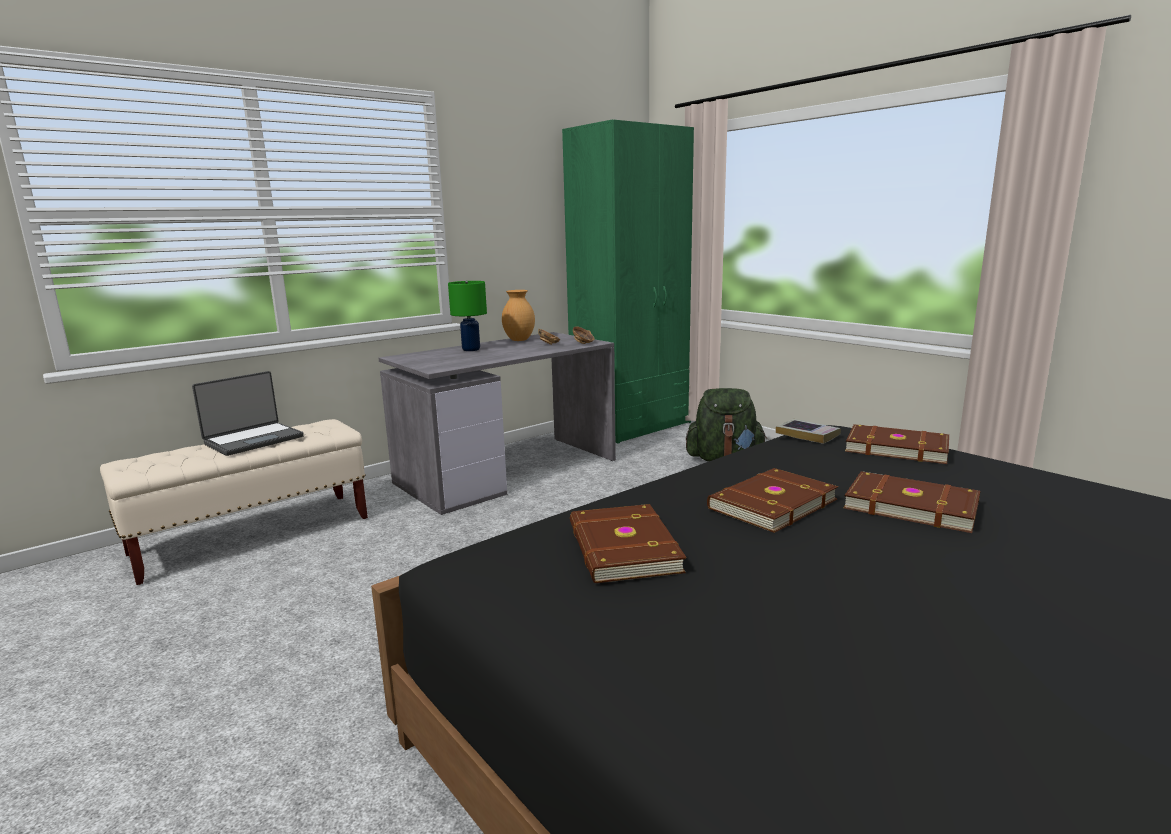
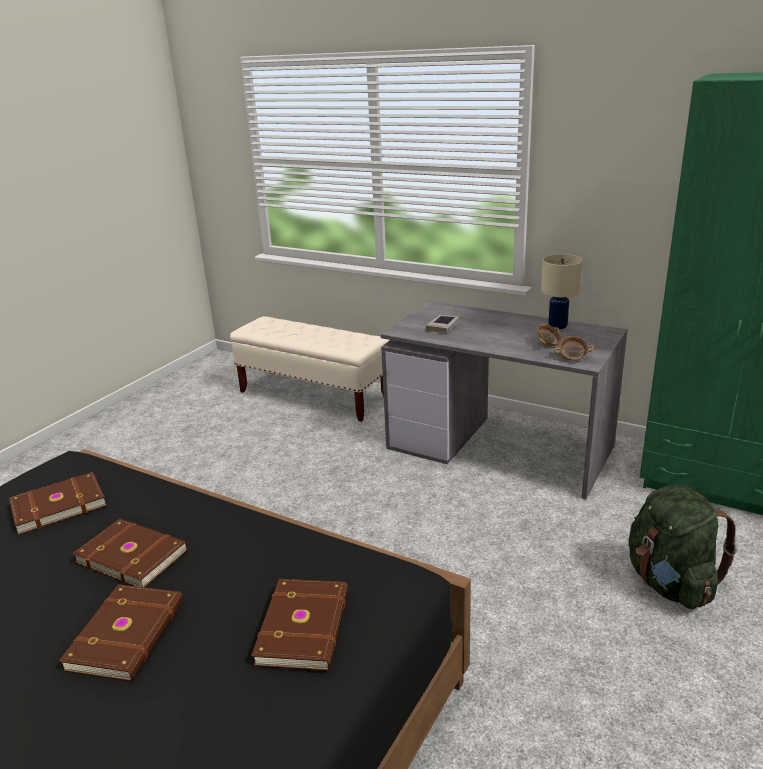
camera: 70 degrees right, 10 degrees up
laptop [192,371,304,456] -> none
green table lamp [448,281,487,351] -> none
brown vase [502,290,535,341] -> beige table lamp [541,254,582,330]
book [776,418,841,444] -> book moved to [426,315,460,333]

